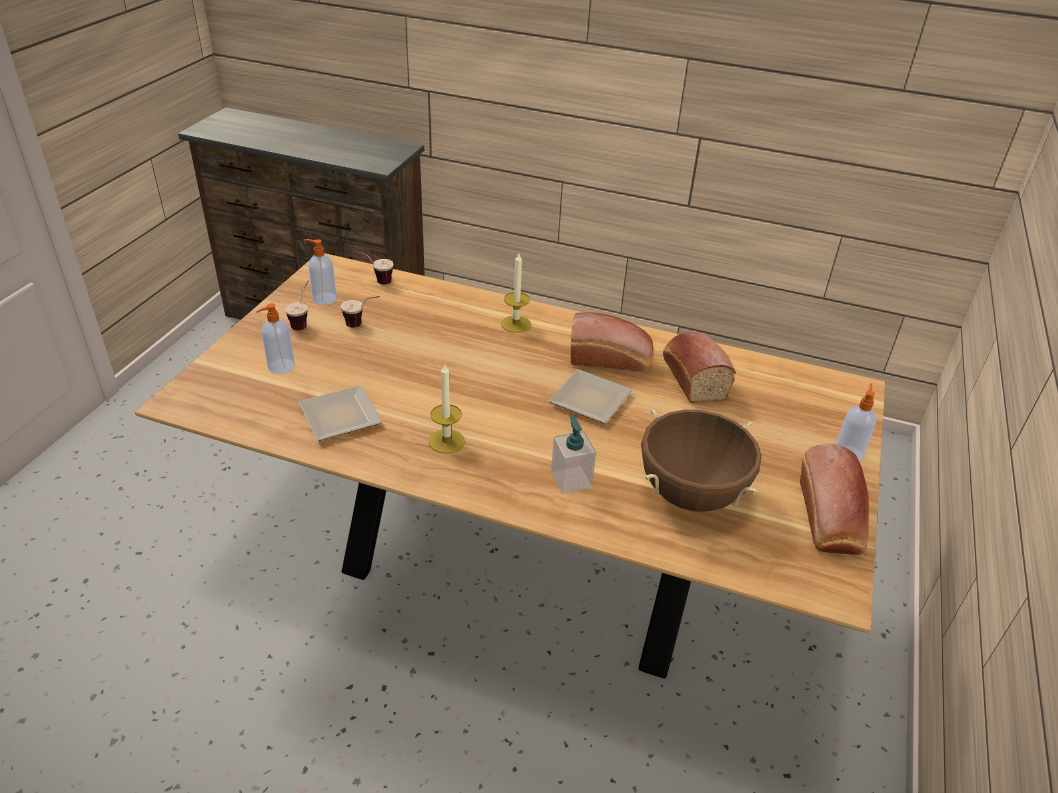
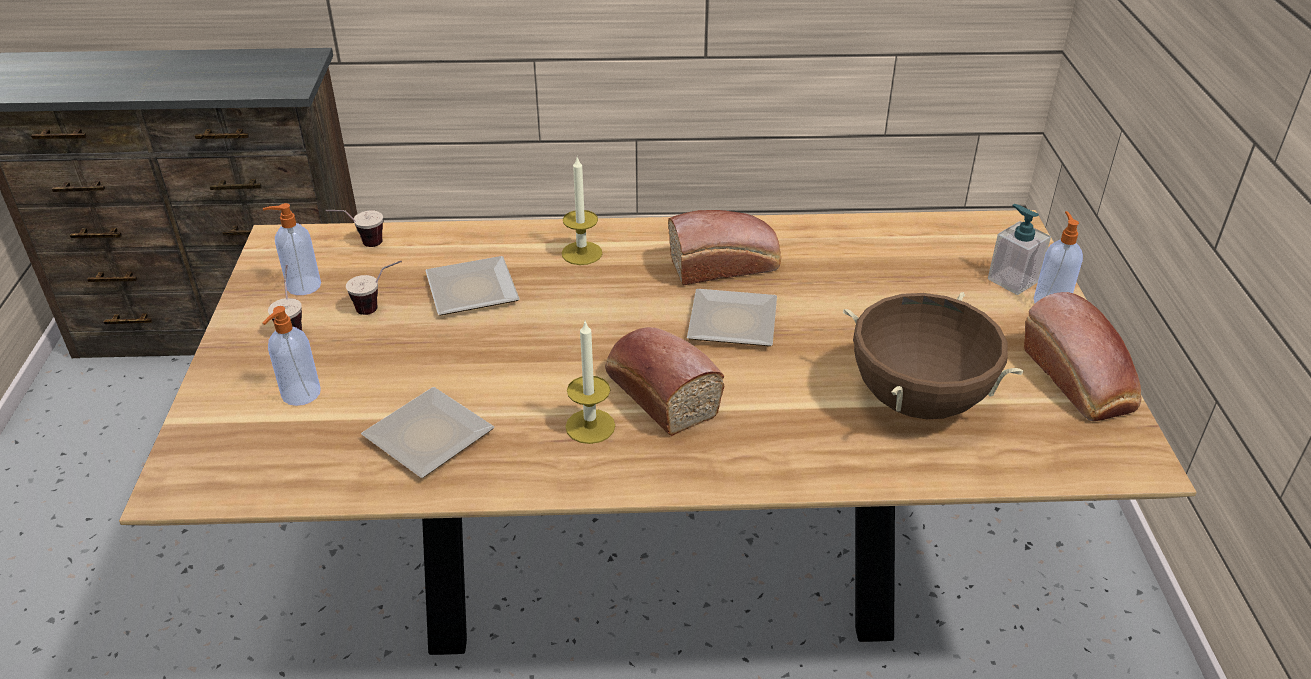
camera: 20 degrees left, 0 degrees up
soap dispenser [551,415,596,494] -> soap dispenser moved to [988,204,1051,295]
bread [663,332,736,403] -> bread moved to [605,327,724,436]
none -> plate [425,256,519,316]

